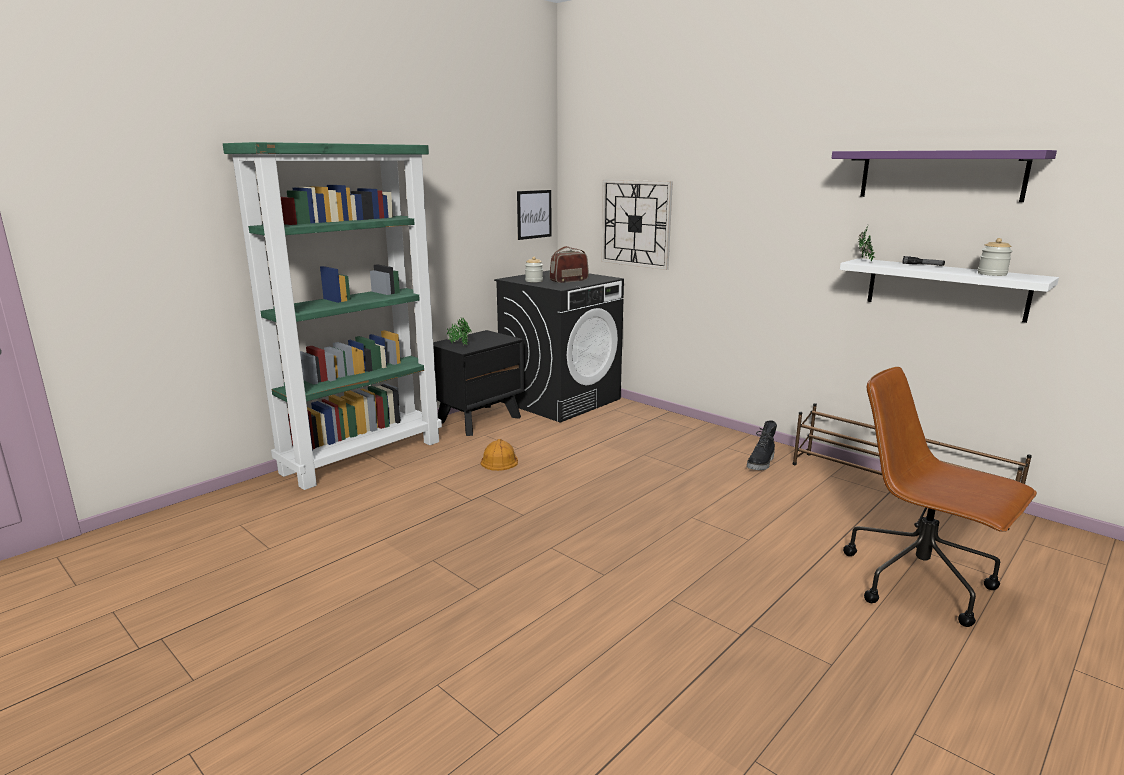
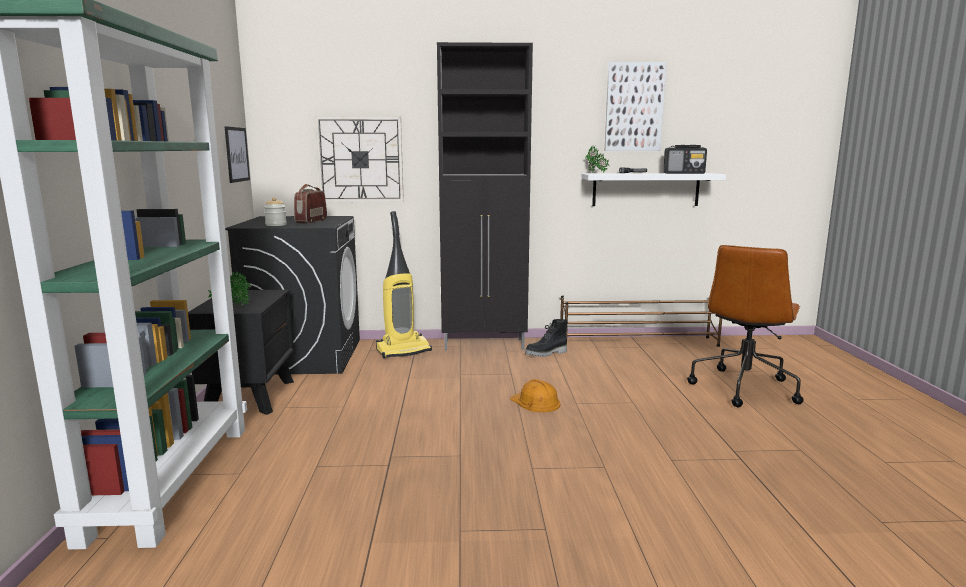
camera: 45 degrees left, 5 degrees down
orange hard hat [480,439,518,471] -> orange hard hat moved to [510,379,560,412]
black boot [747,420,777,470] -> black boot turned 75 degrees clockwise [525,319,568,357]
purple shelf [831,150,1057,202] -> picture [605,62,666,151]
brown office chair [843,367,1037,627] -> brown office chair turned 60 degrees counterclockwise [687,245,804,408]
jar [978,238,1012,276] -> radio [663,145,707,174]
none -> vacuum cleaner [376,211,432,358]
none -> black cabinet [437,42,533,351]

